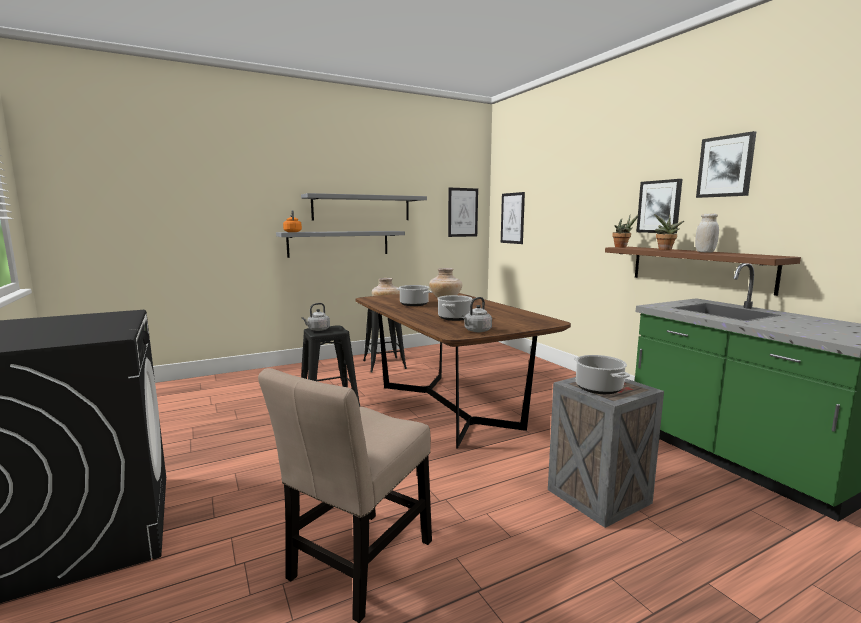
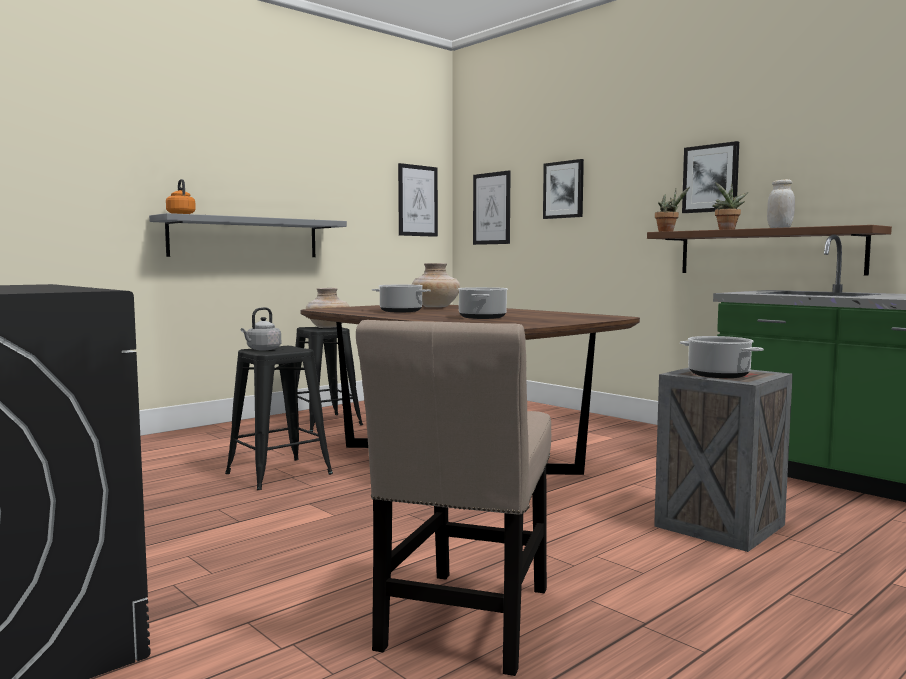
camera: 15 degrees left, 5 degrees down
grey shelf [301,193,427,220] -> none
grey kettle [462,297,492,332] -> none
picture [696,131,756,198] -> picture moved to [543,159,584,219]

